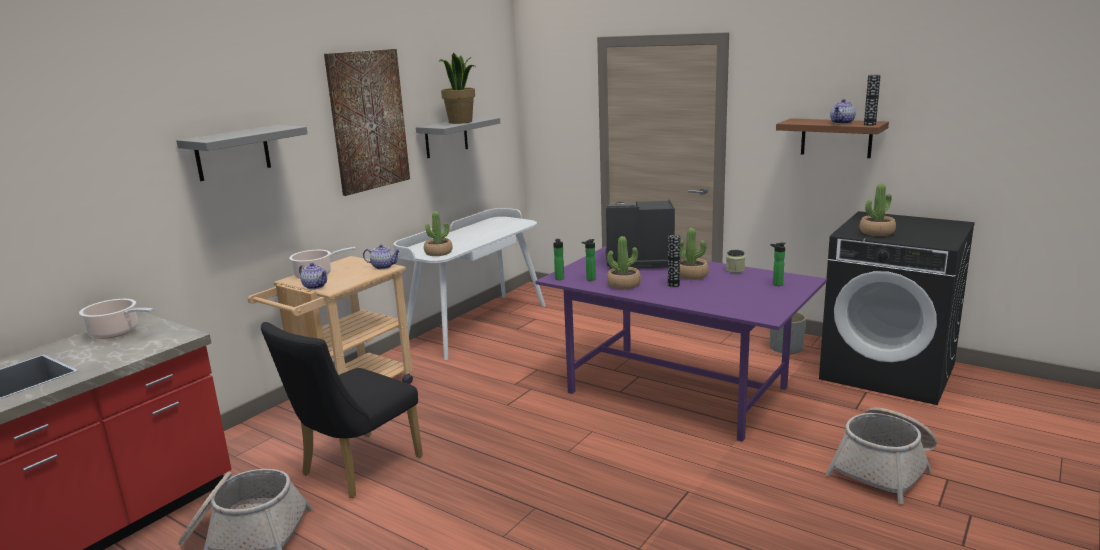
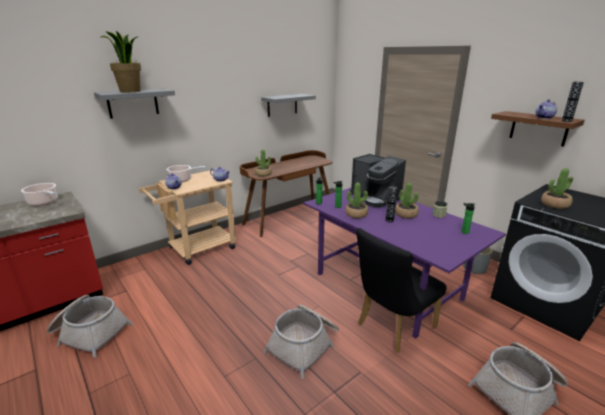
camera: 15 degrees right, 5 degrees up
black chair [261,322,423,498] -> black chair moved to [356,228,446,353]
picture [324,49,410,196] -> none
white desk [394,208,546,360] -> brown desk [240,150,333,237]
potted plant [439,53,476,124] -> potted plant moved to [101,31,141,92]
coffee machine [605,200,675,269] -> coffee machine turned 150 degrees counterclockwise [350,154,406,208]
none -> basket [264,304,339,379]

